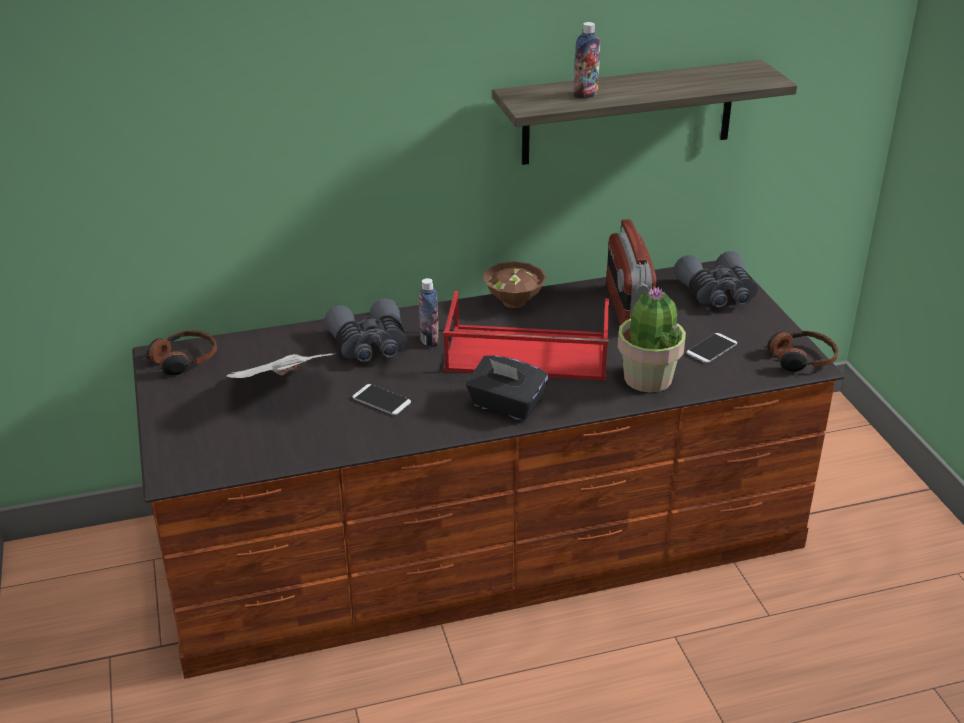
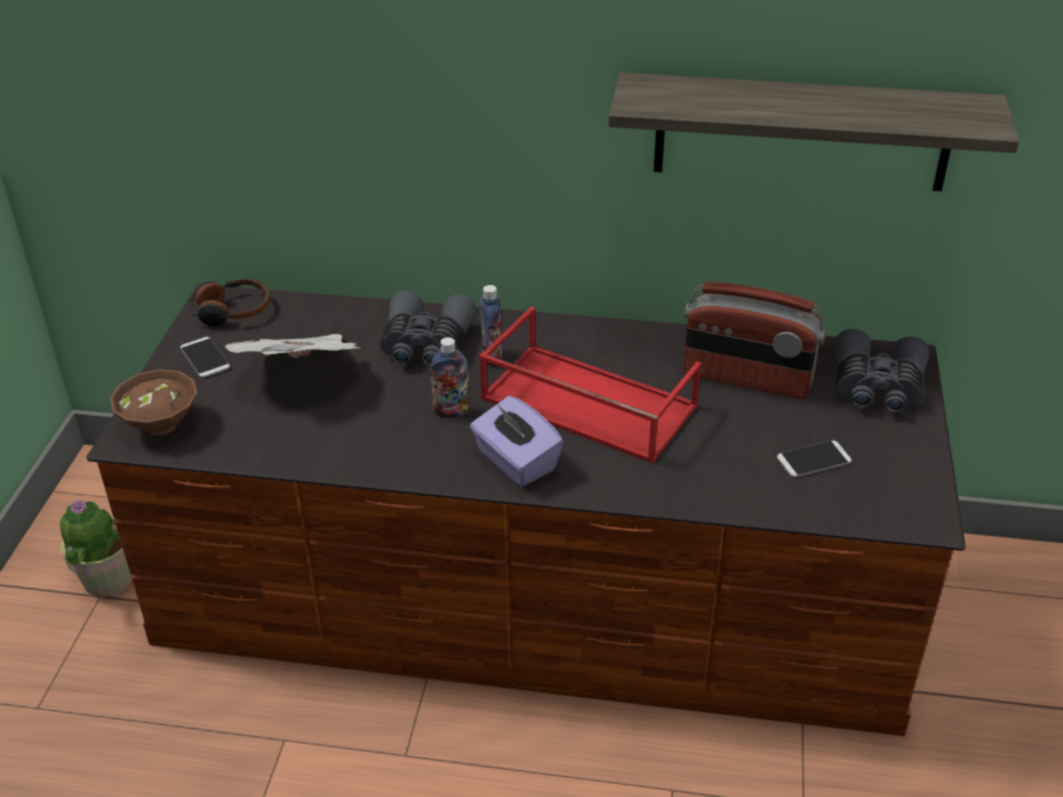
camera: 25 degrees right, 5 degrees up
phone [352,384,411,415] -> phone moved to [180,337,230,378]
black tissue box [466,356,548,421] -> purple tissue box [470,396,564,487]
brown bowl [483,261,547,308] -> brown bowl moved to [110,369,197,436]
bottle [574,22,601,99] -> bottle moved to [430,337,470,418]
radio [606,219,657,326] -> radio turned 90 degrees counterclockwise [683,282,826,399]
potted plant [618,286,686,393] -> potted plant moved to [59,499,132,597]
headphones [763,331,839,372] -> none

